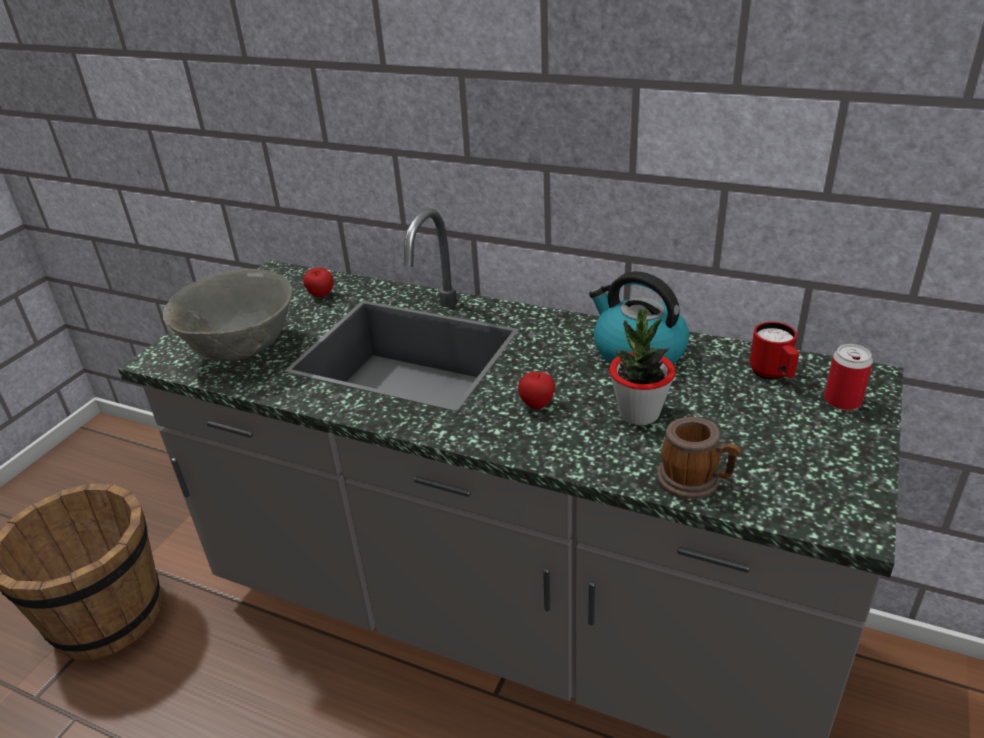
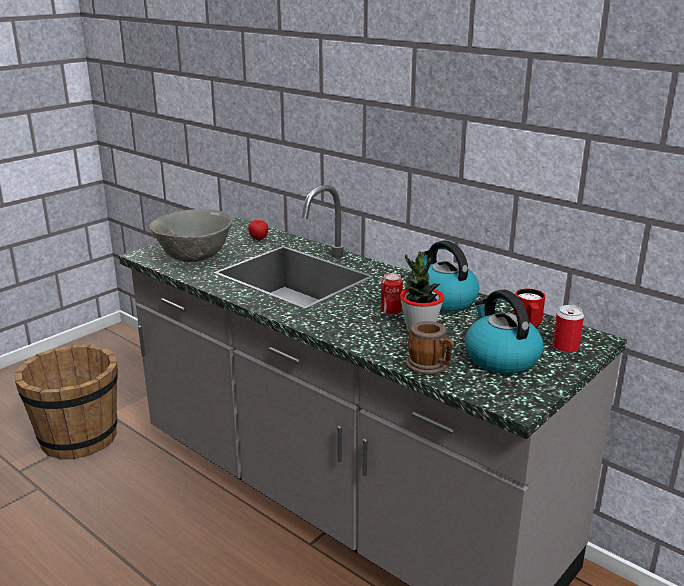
camera: 15 degrees right, 10 degrees down
apple [518,372,555,409] -> none
none -> can [381,273,403,315]
none -> kettle [465,290,543,374]

